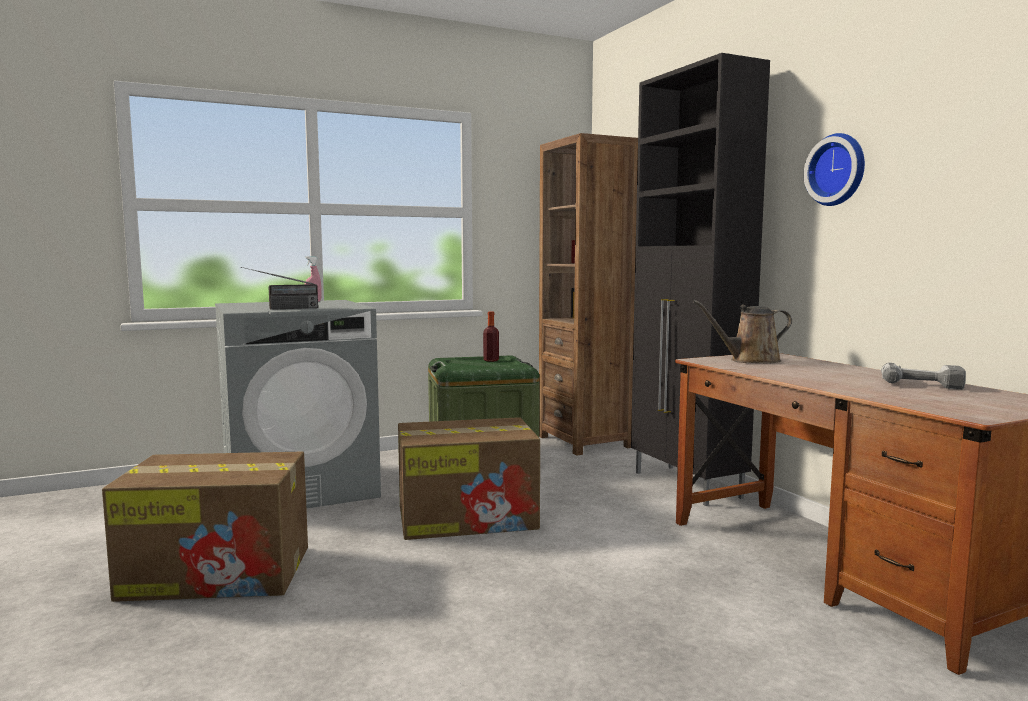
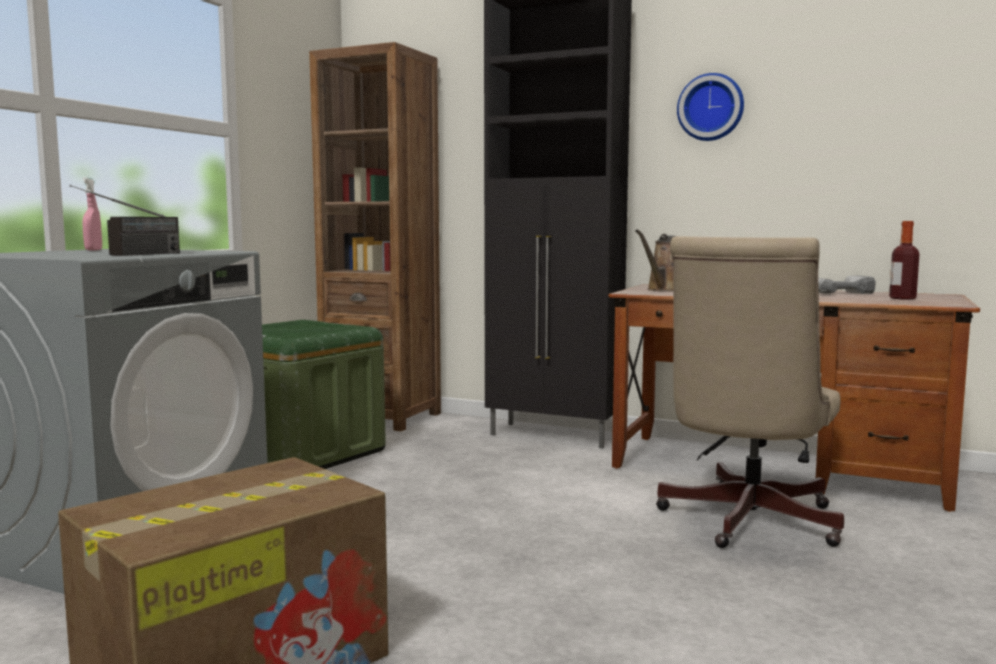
camera: 40 degrees left, 0 degrees up
cardboard box [398,417,540,540] -> none
bottle [483,311,499,362] -> bottle moved to [889,221,919,300]
none -> beige office chair [656,236,844,548]

